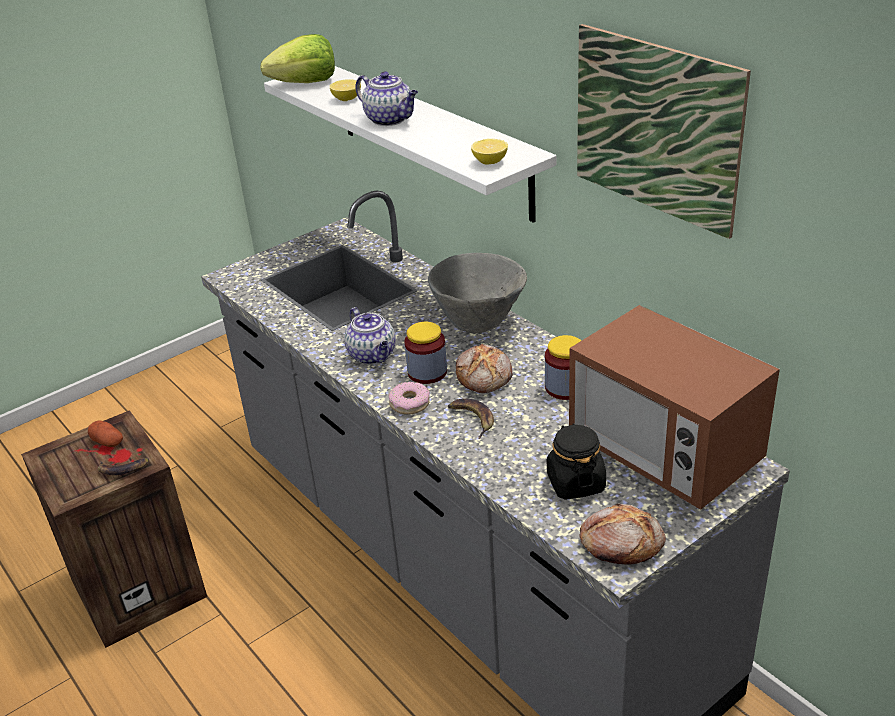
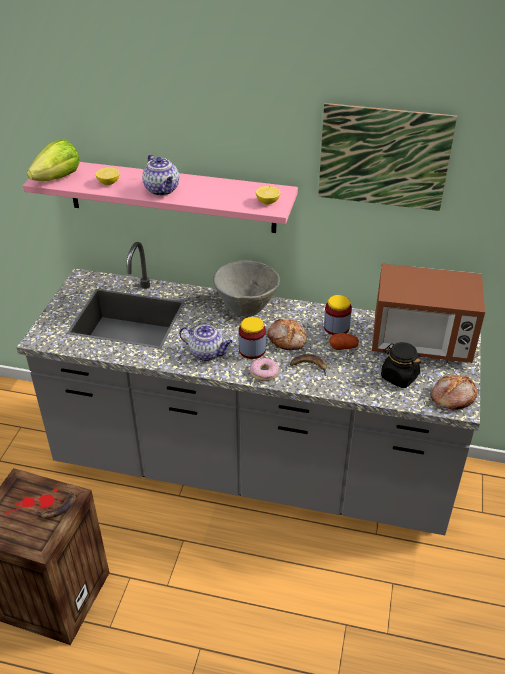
camera: 40 degrees left, 5 degrees up
potato [88,421,123,447] -> potato moved to [330,333,359,350]
white shelf [264,66,556,223] -> pink shelf [23,162,298,233]
teapot [355,71,418,126] -> teapot turned 60 degrees clockwise [142,154,179,196]

